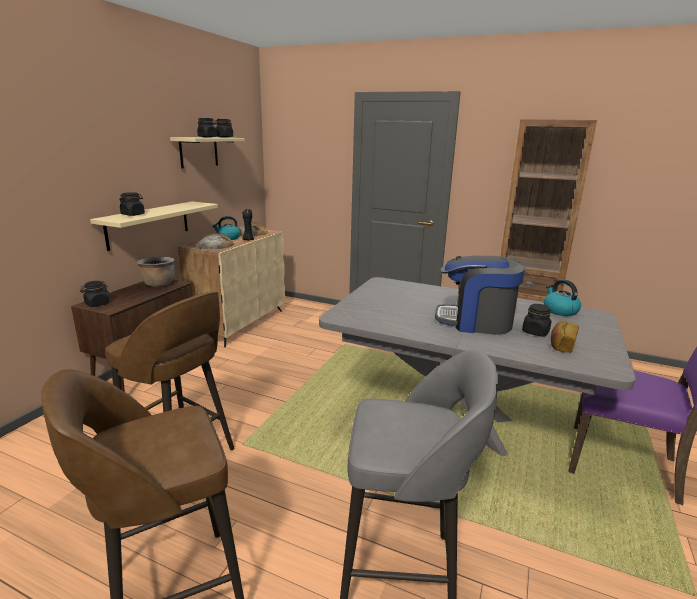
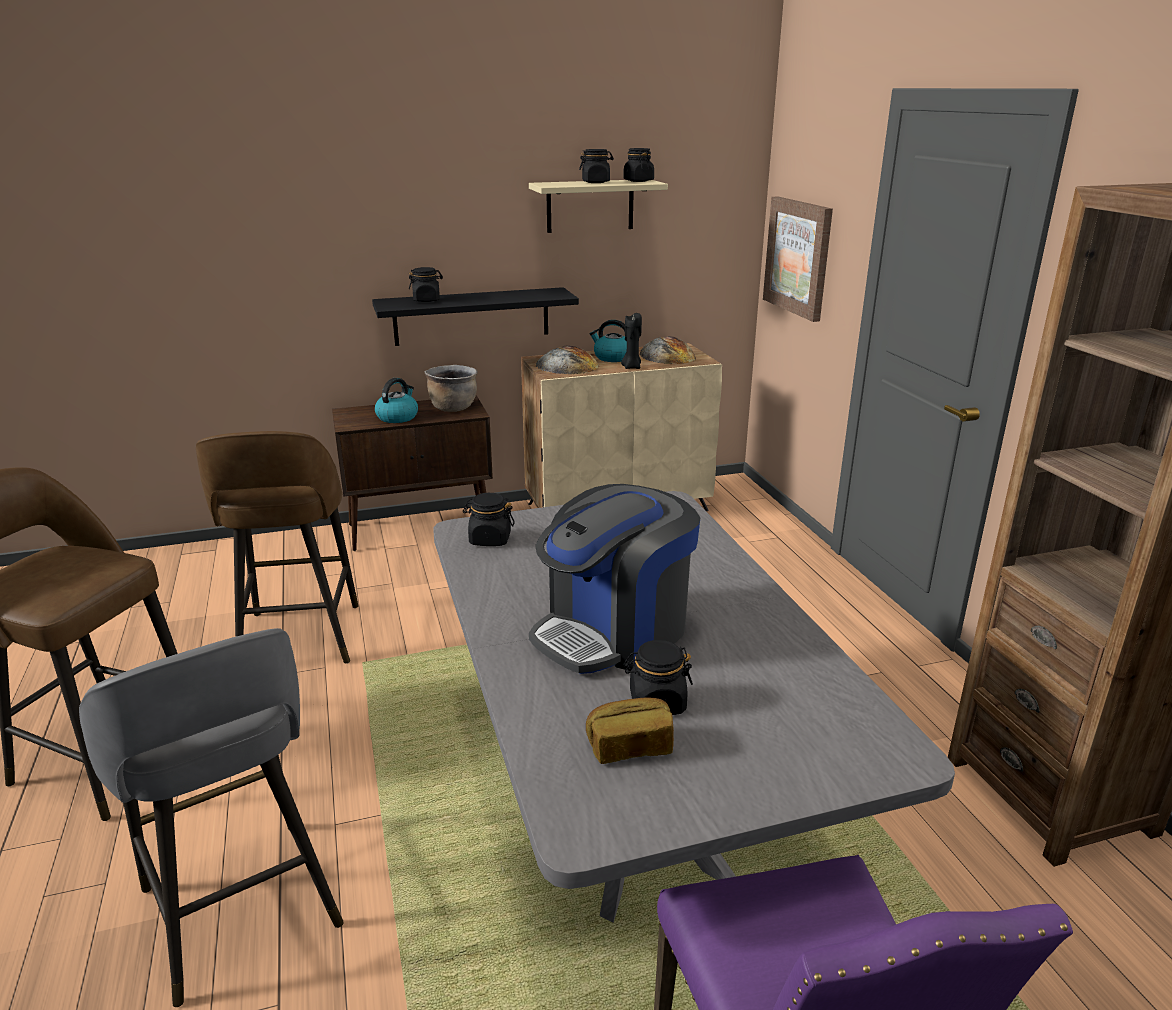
camera: 50 degrees right, 5 degrees up
black jar [80,281,109,307] -> black jar moved to [463,493,515,546]
beige shelf [90,201,218,251] -> black shelf [372,287,579,346]
coffee machine [435,256,525,335] -> coffee machine turned 105 degrees counterclockwise [529,484,701,674]
kettle [544,280,581,316] -> kettle moved to [375,378,418,423]
none -> picture [763,197,833,322]

